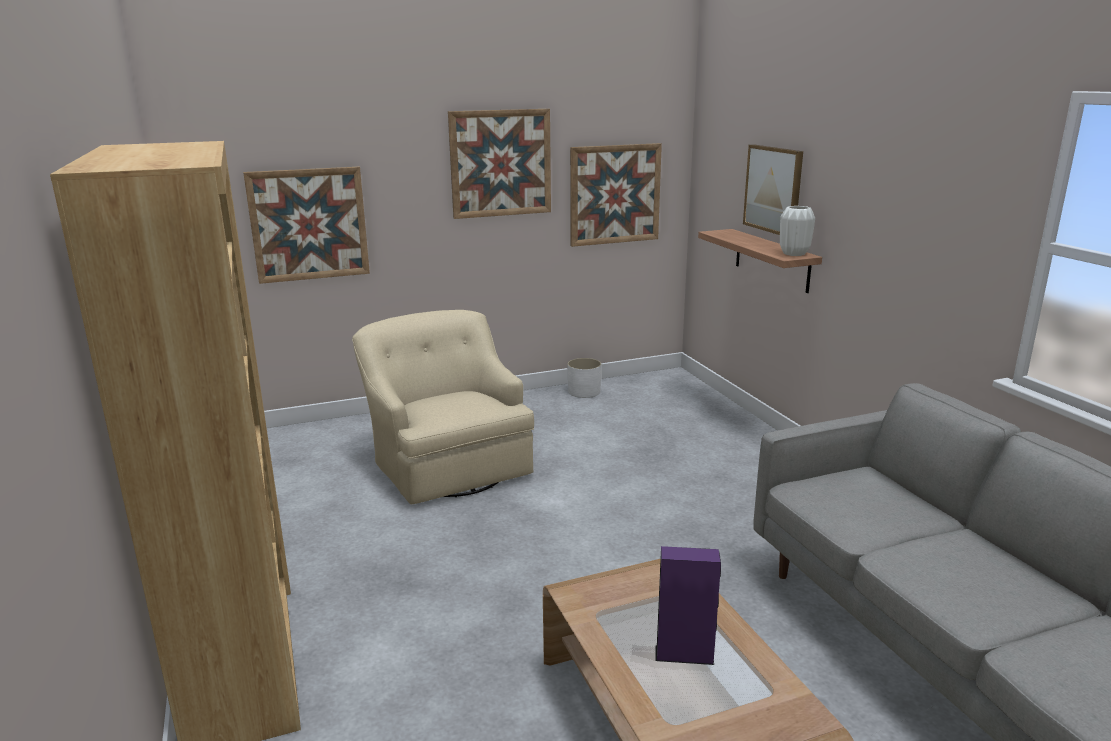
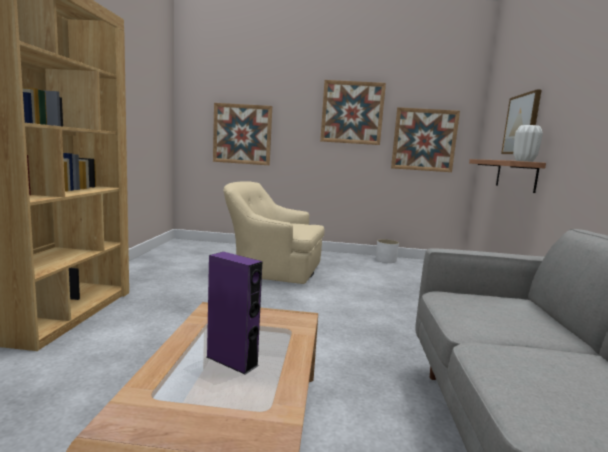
camera: 25 degrees right, 10 degrees down
beige armchair [352,310,534,504] -> beige armchair turned 75 degrees counterclockwise [223,181,325,284]

